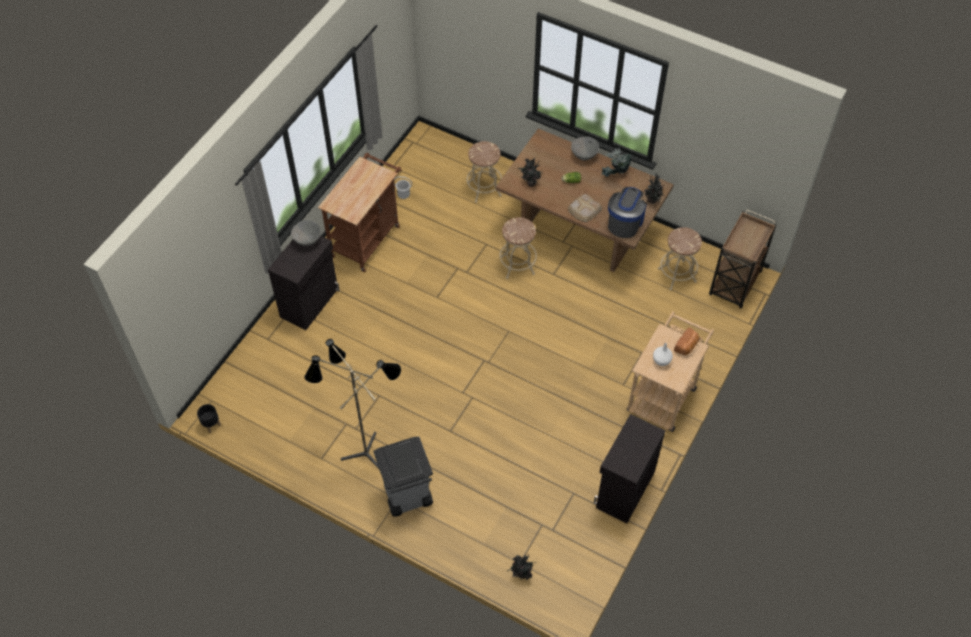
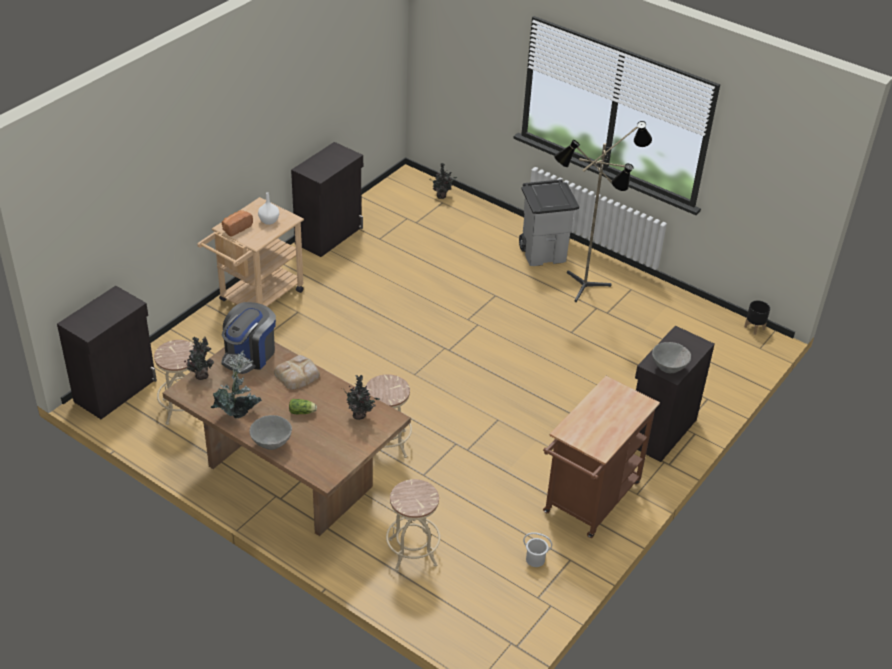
camera: 175 degrees left, 15 degrees down
brown cart [709,210,776,309] -> black cabinet [57,286,157,419]

